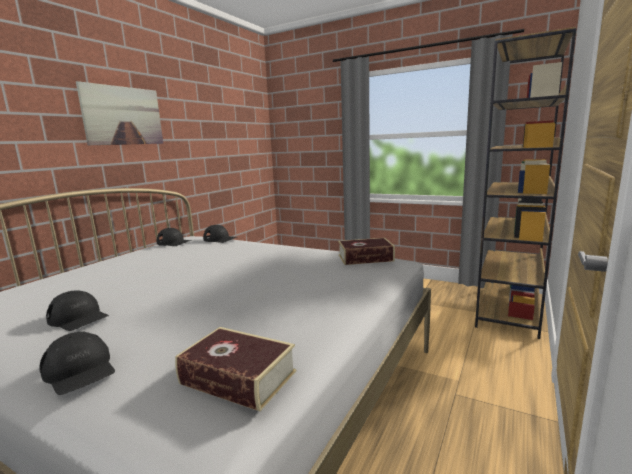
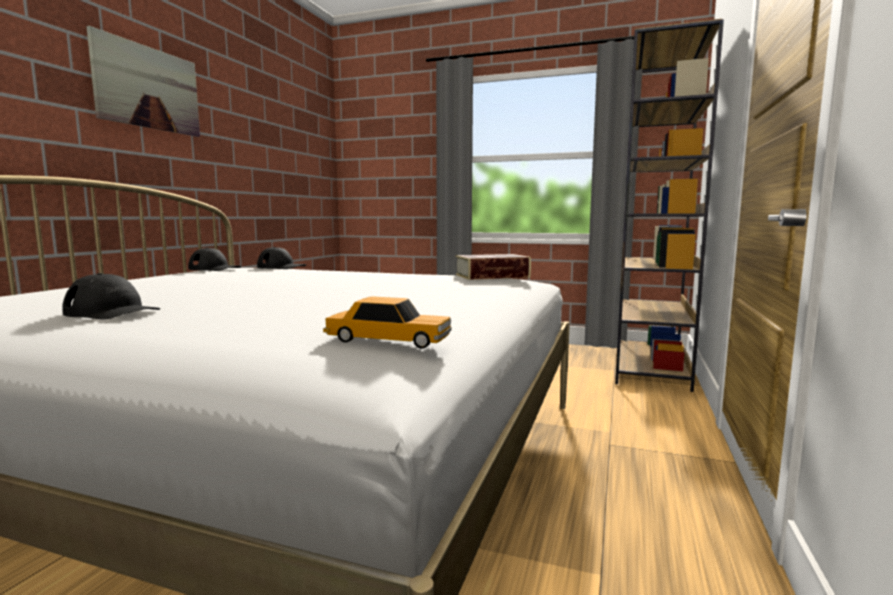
camera: 10 degrees left, 5 degrees down
black cap [40,332,115,395] -> none
book [175,327,297,411] -> toy car [323,296,452,349]

